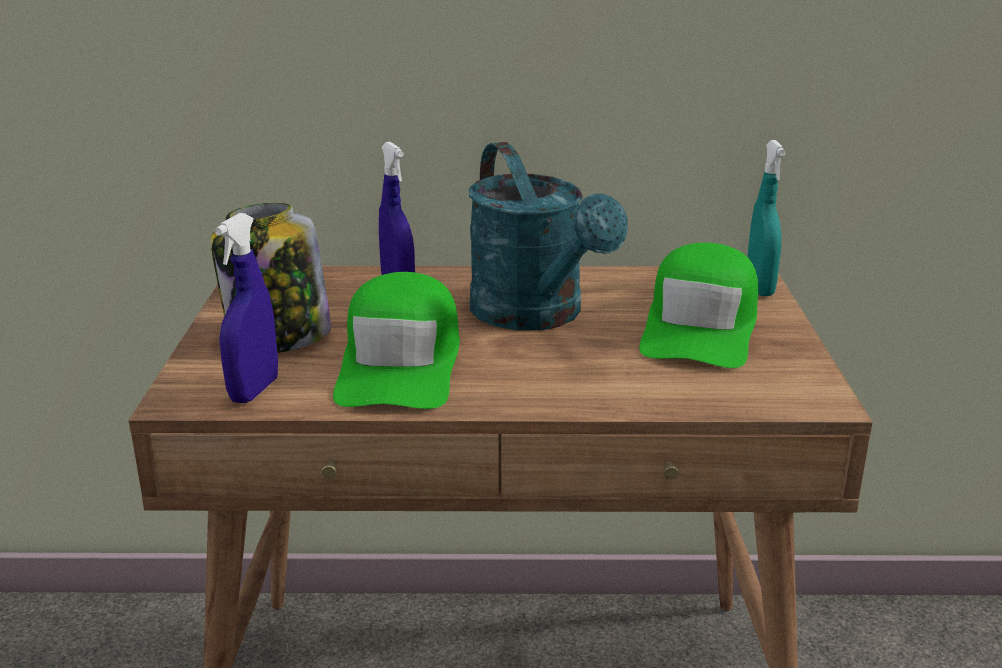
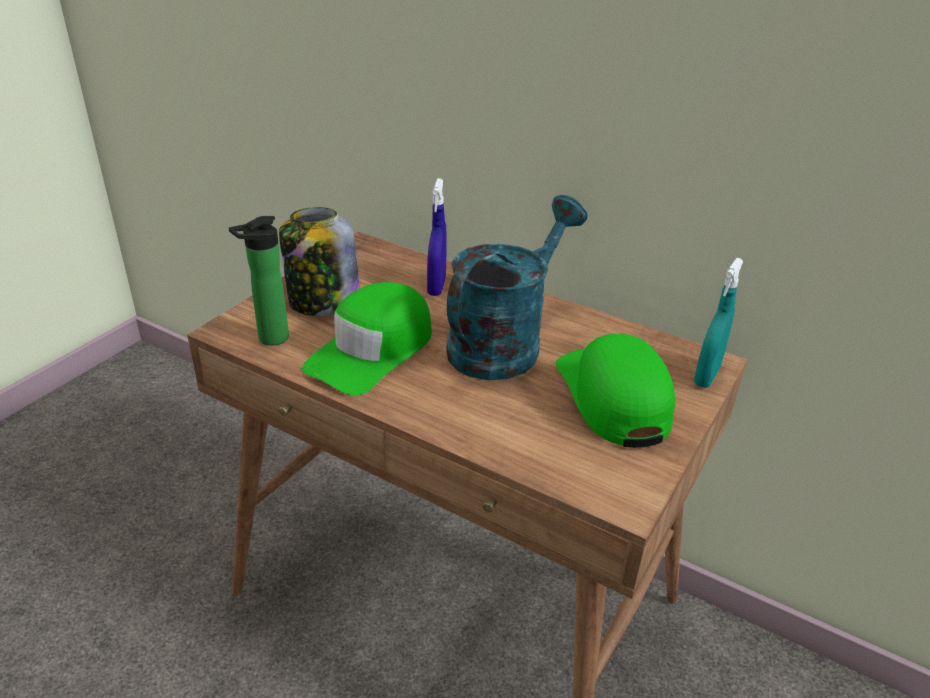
camera: 30 degrees right, 10 degrees up
blue spray bottle [215,213,278,403] -> bottle [229,216,289,345]
turquoise watering can [469,142,628,330] -> turquoise watering can turned 150 degrees counterclockwise [446,195,587,380]
green cap [639,243,758,368] -> green cap turned 120 degrees clockwise [556,334,675,448]

